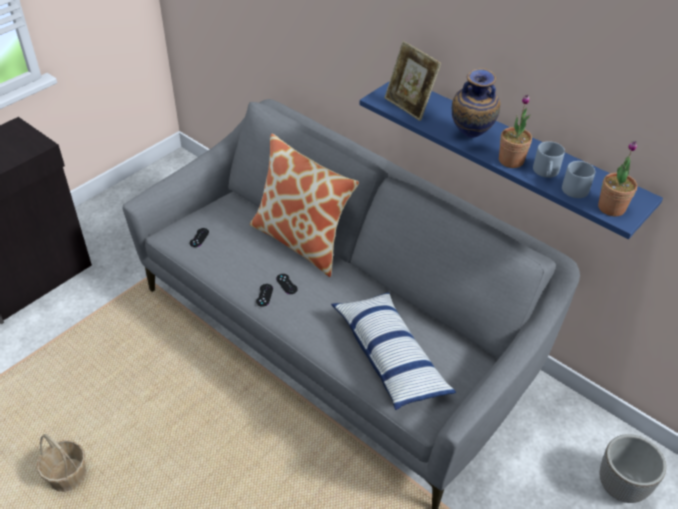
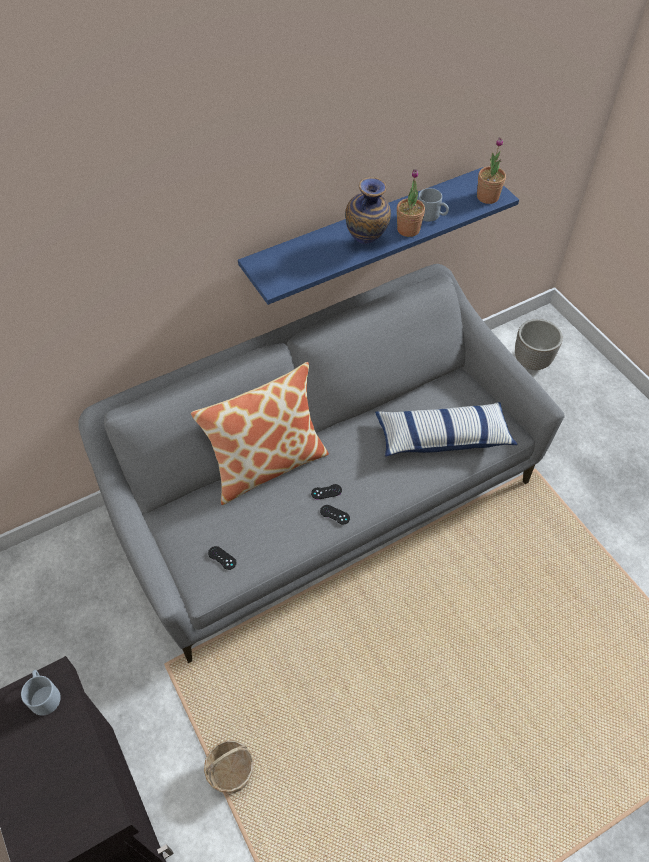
camera: 70 degrees left, 10 degrees up
basket [37,434,86,492] -> basket moved to [204,740,254,793]
picture frame [385,41,441,121] -> none
grey mug [562,161,595,198] -> grey mug moved to [21,670,61,715]

